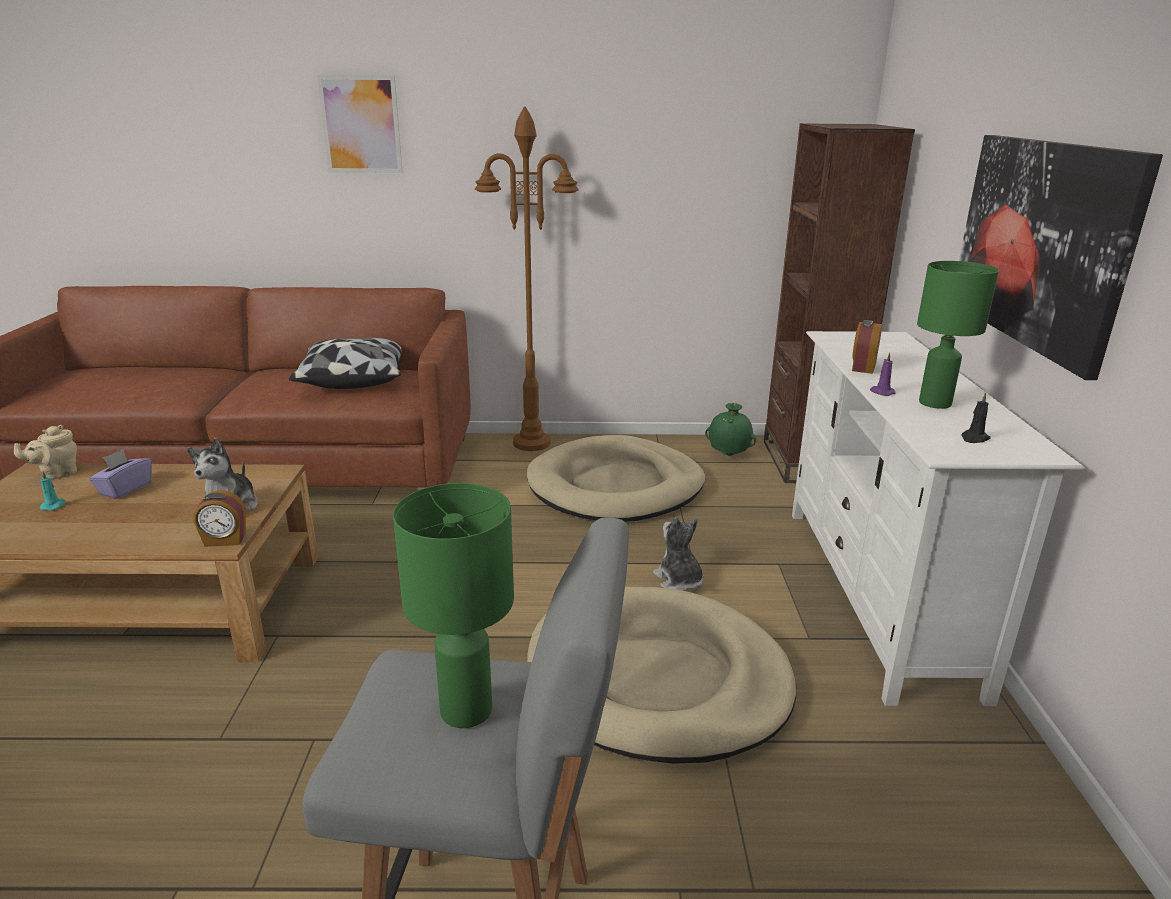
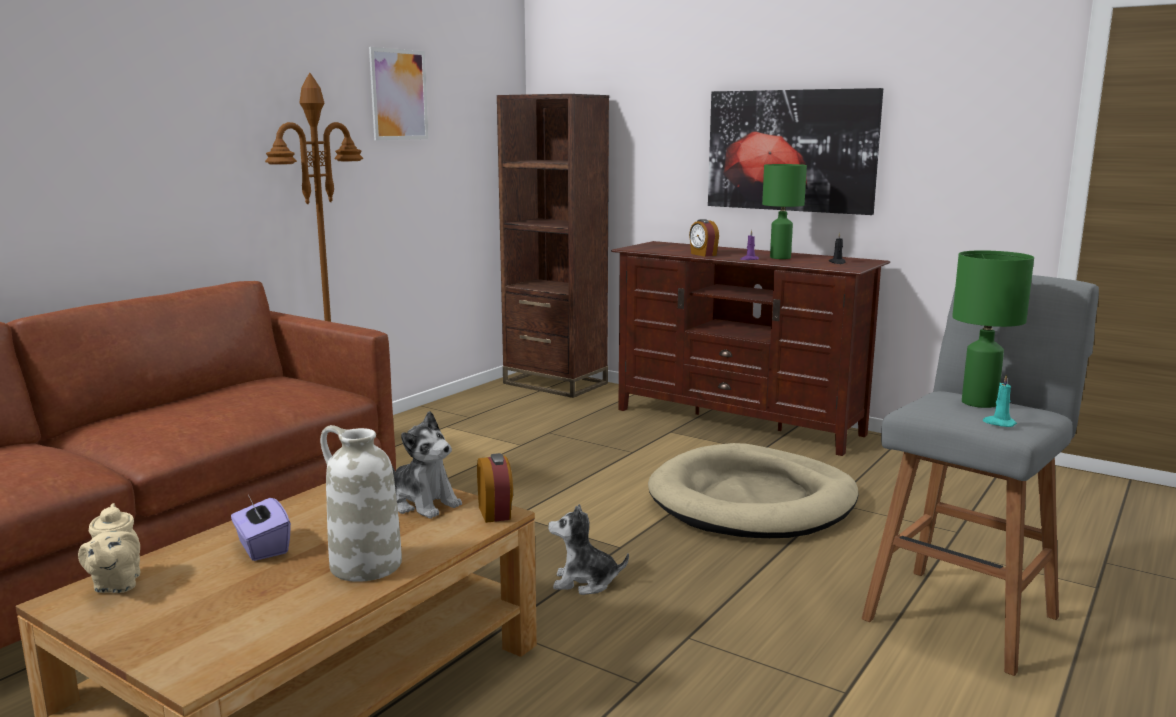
camera: 55 degrees left, 10 degrees down
turquoise candle [40,471,66,511] -> turquoise candle moved to [983,374,1017,427]
alarm clock [193,490,246,547] -> alarm clock turned 45 degrees counterclockwise [477,453,513,523]
pillow [289,338,401,389] -> none
picture [317,75,403,173] -> picture moved to [369,47,428,140]
beige dog bed [527,435,705,522] -> none
plush toy [653,517,704,591] -> plush toy moved to [548,504,629,595]
green vase [705,403,756,456] -> none
white tv stand [792,331,1085,706] -> brown tv stand [611,241,890,456]
none -> white vase [320,425,402,582]

